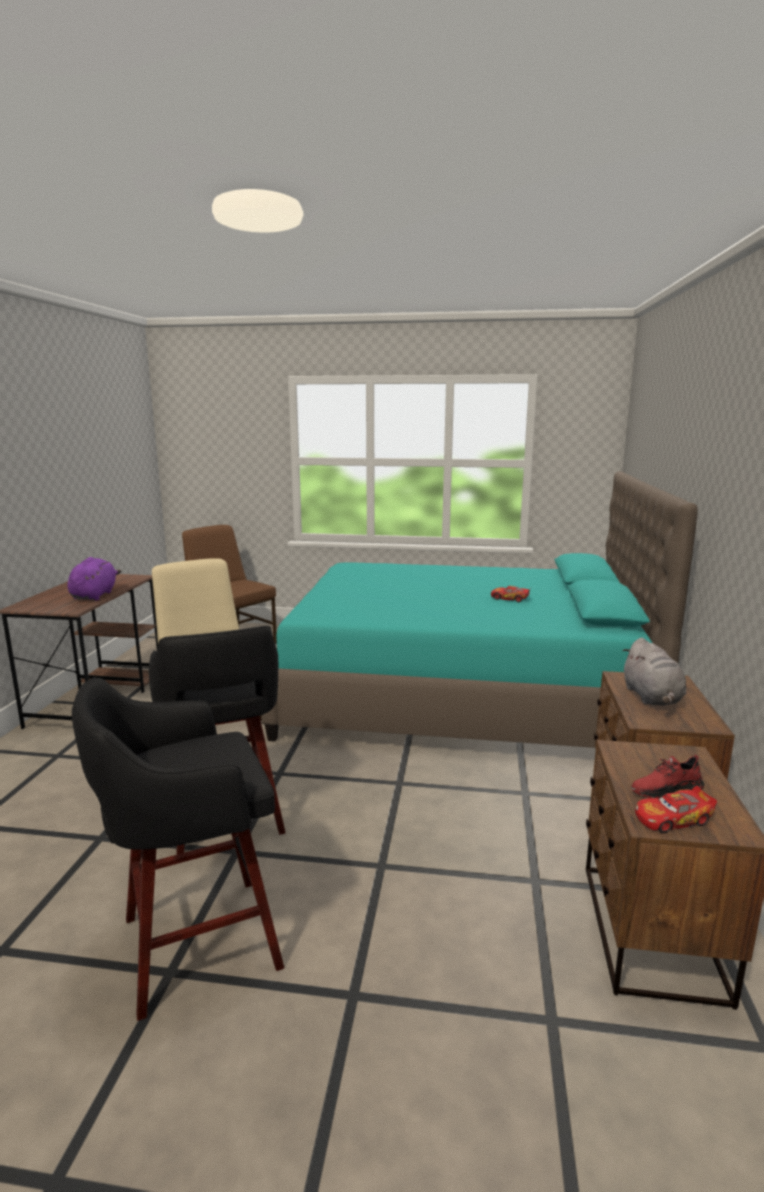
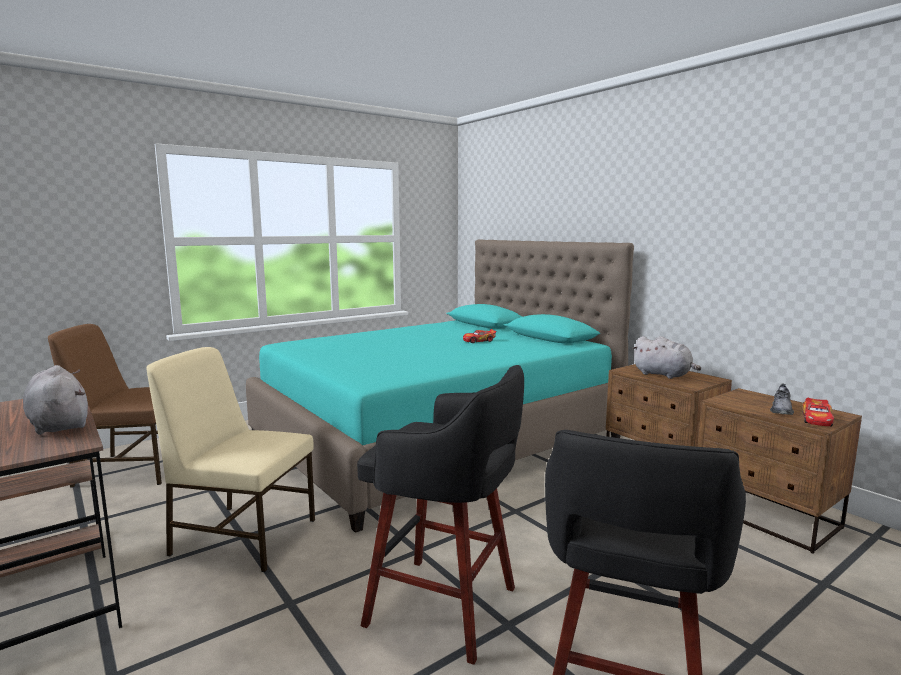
camera: 45 degrees left, 5 degrees down
purple plush toy [68,557,121,600] -> grey plush toy [23,365,88,435]
red shoe [631,755,704,798] -> grey shoe [770,384,794,415]

